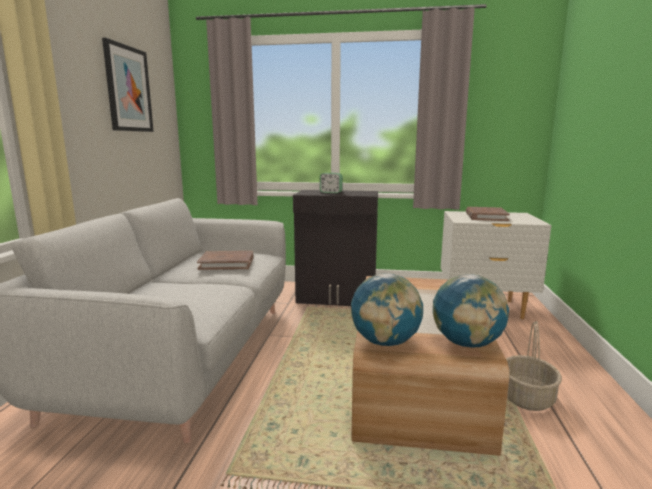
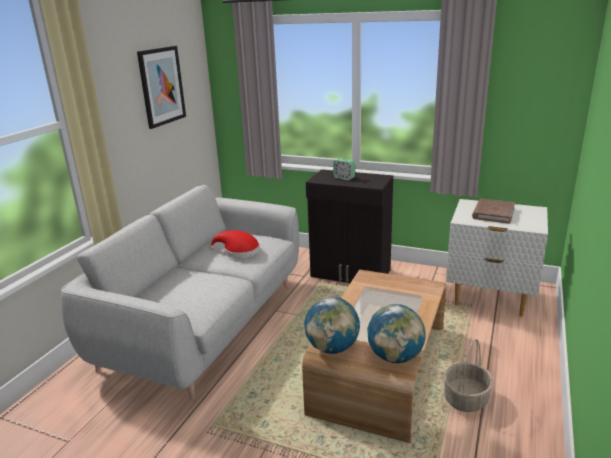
camera: 15 degrees right, 10 degrees up
brown book [197,251,253,270] -> red hat [209,230,260,258]

